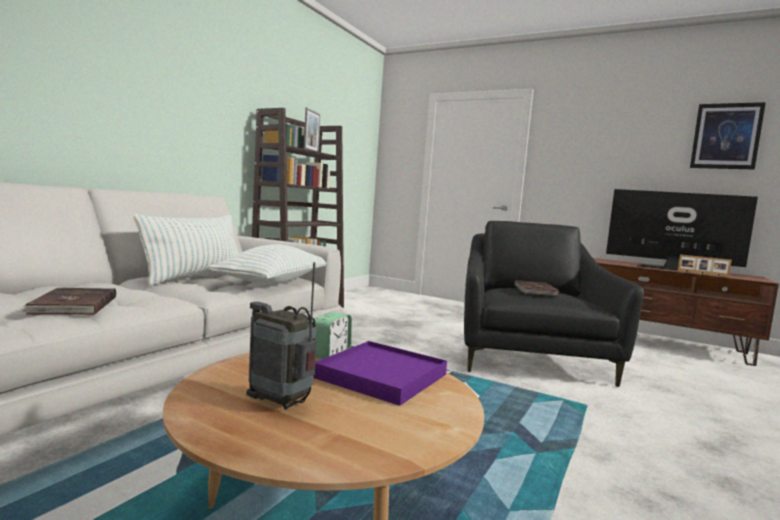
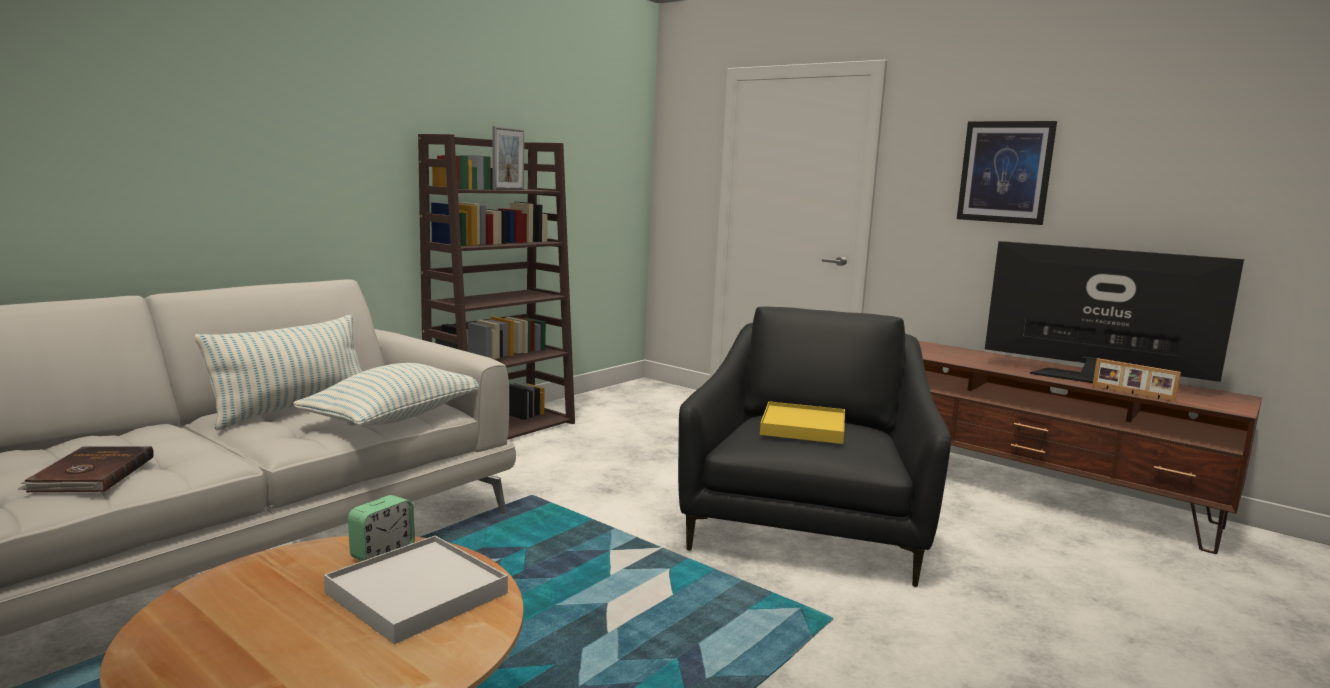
camera: 10 degrees right, 5 degrees up
radio [247,262,317,410] -> none
purple tray [314,341,447,406] -> white tray [324,536,508,644]
brown book [514,280,559,296] -> yellow tray [760,401,845,444]
picture [690,102,766,170] -> picture moved to [957,121,1057,225]

